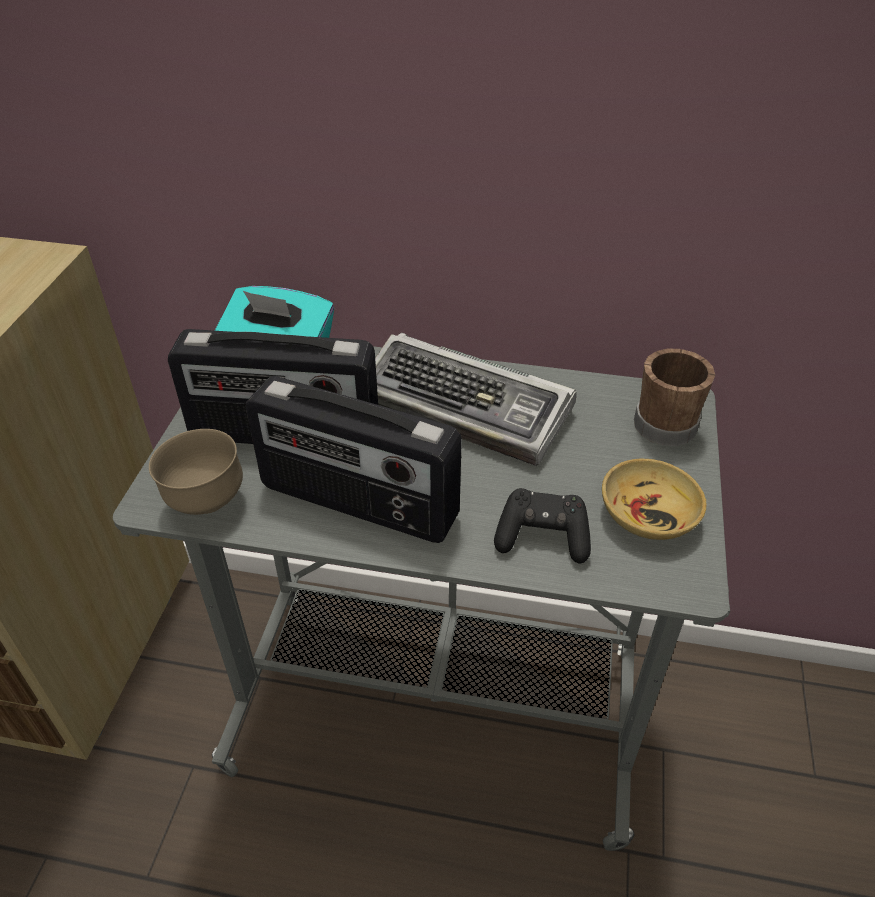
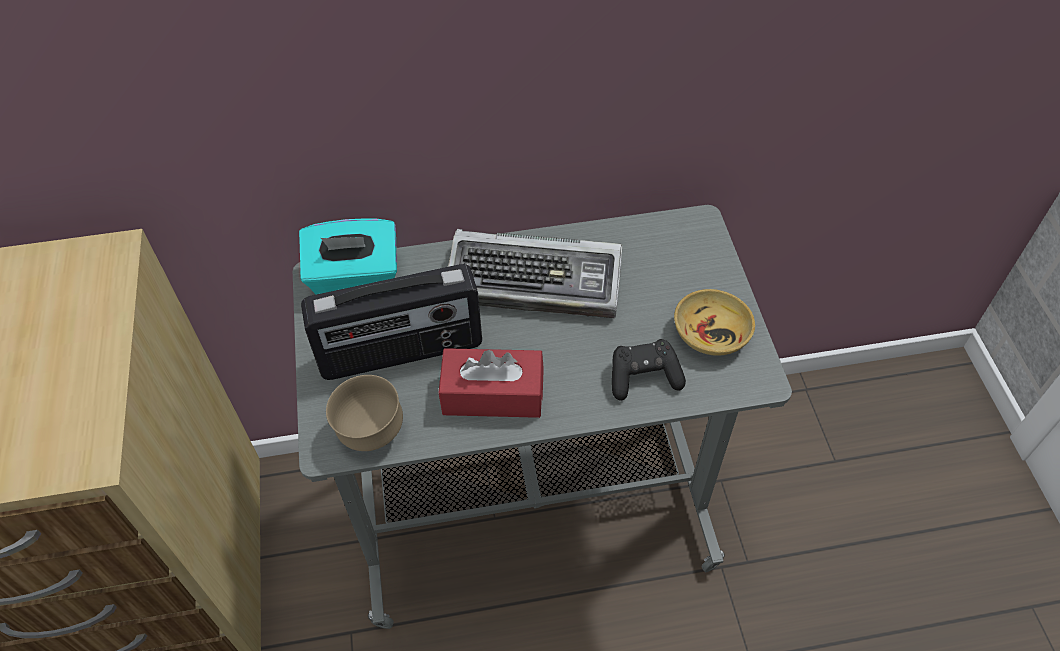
camera: 20 degrees left, 10 degrees up
radio [246,376,462,543] -> red tissue box [439,348,544,418]
brown mug [634,348,715,446] -> none

